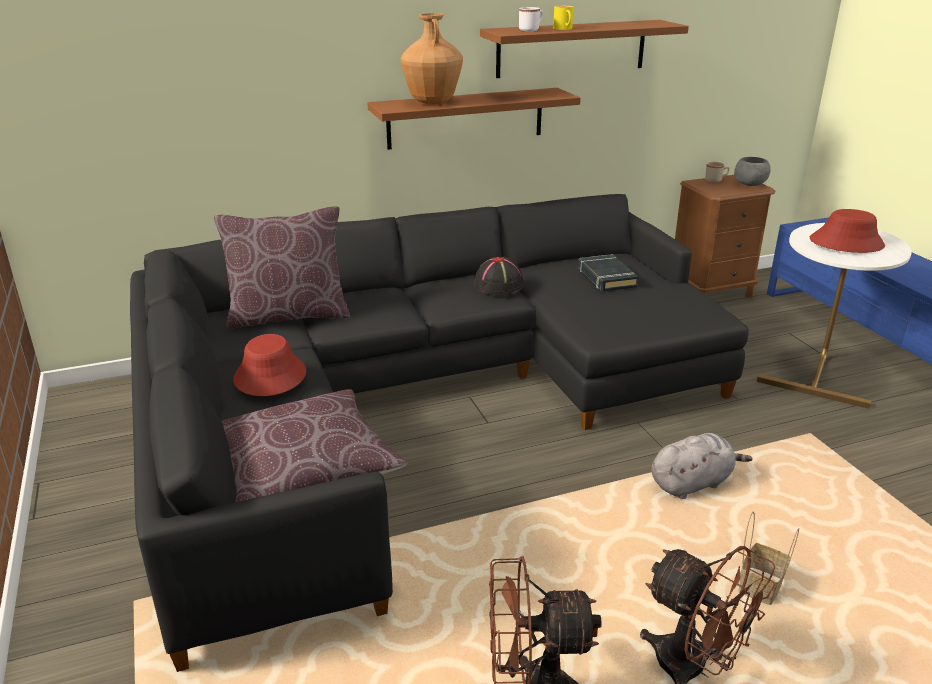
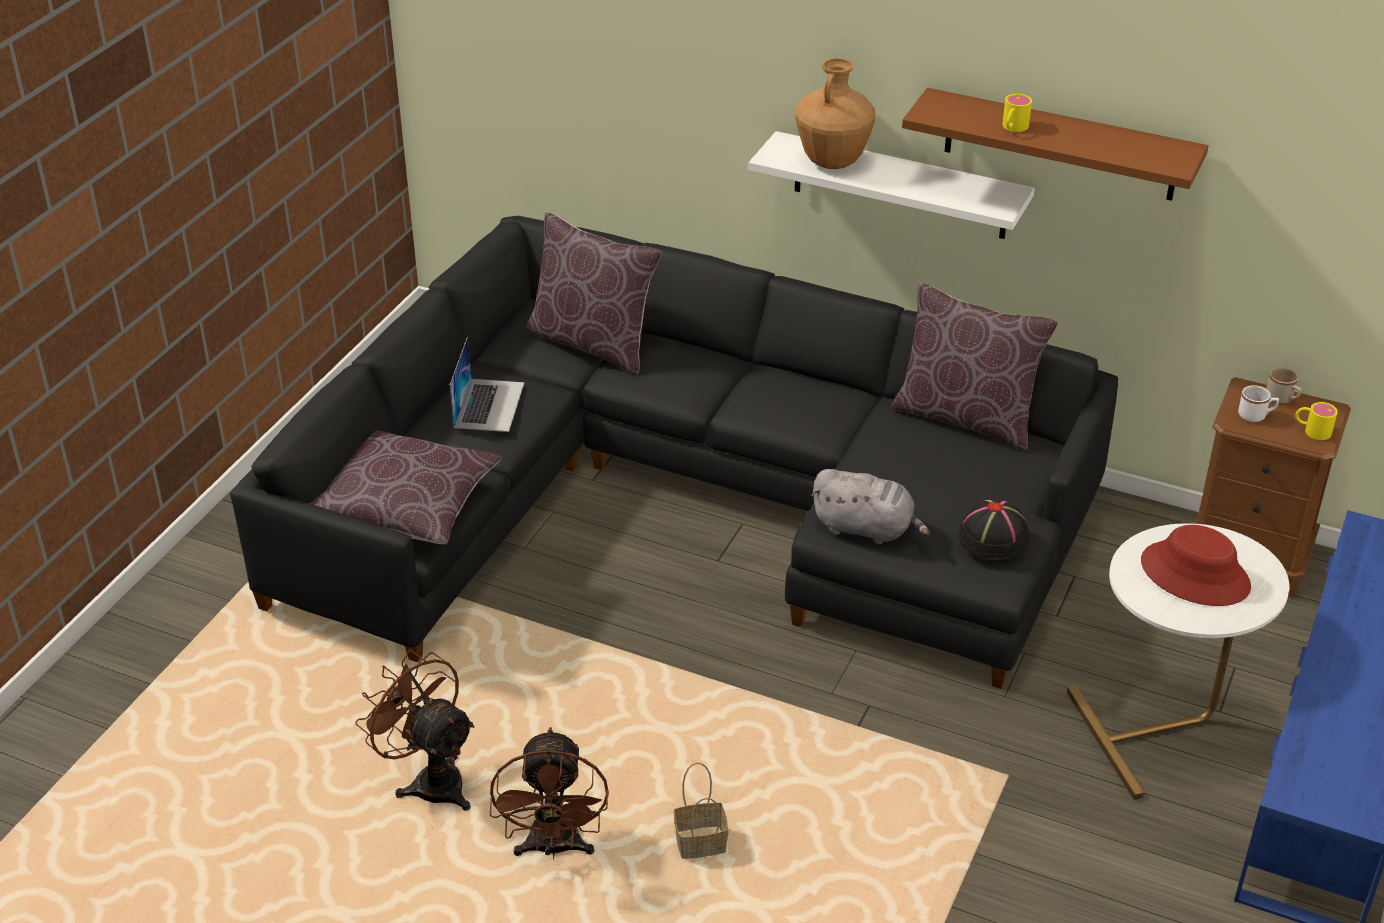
camera: 45 degrees right, 10 degrees up
red hat [233,334,306,396] -> laptop [450,337,524,432]
brown shelf [368,88,581,150] -> white shelf [749,131,1035,239]
black hat [474,257,525,296] -> black hat moved to [958,499,1030,560]
white mug [519,7,543,31] -> white mug moved to [1238,385,1279,422]
black book [578,254,638,291] -> none
grey plush toy [651,433,753,499] -> grey plush toy moved to [811,469,930,544]
grey bowl [734,157,771,186] -> yellow mug [1295,402,1338,440]
none -> brown pillow [891,282,1058,450]

